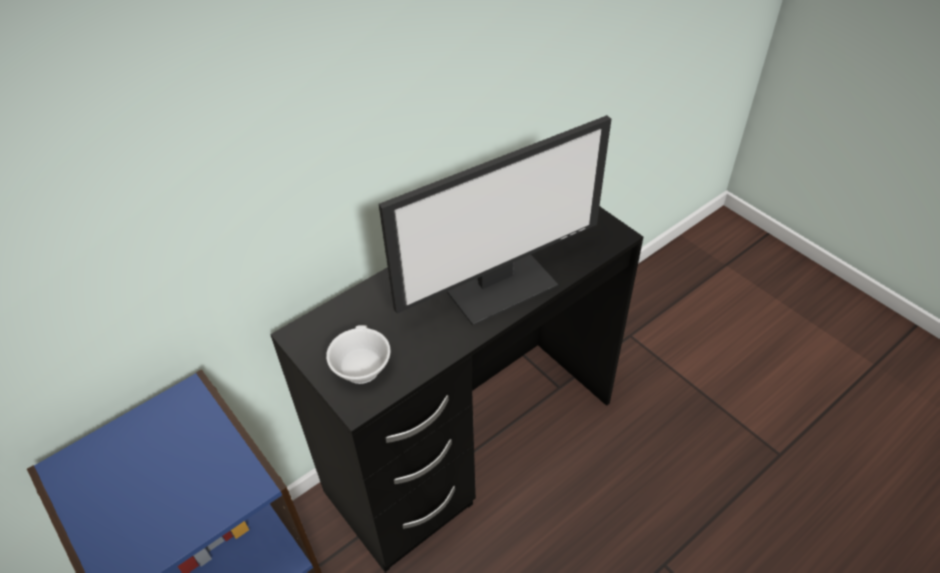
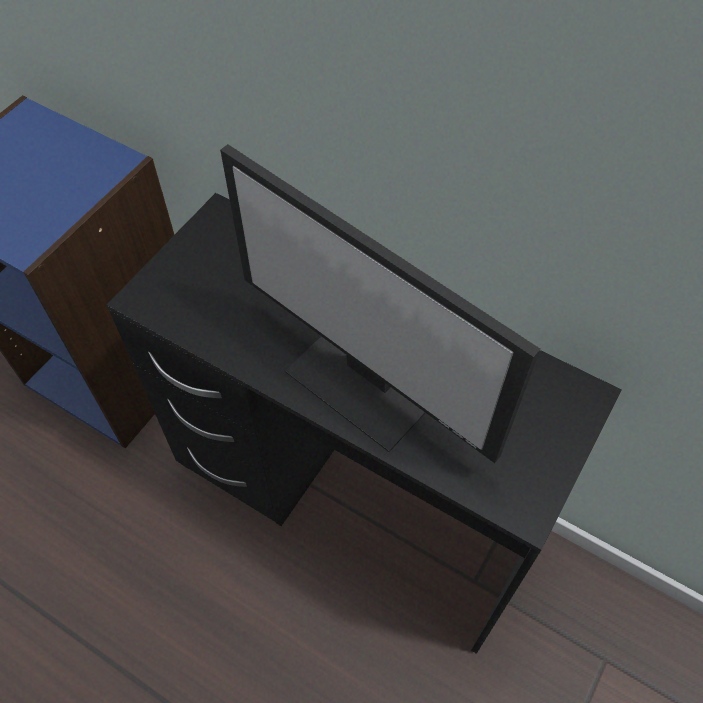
camera: 70 degrees right, 10 degrees up
white cup [326,325,391,384] -> none

